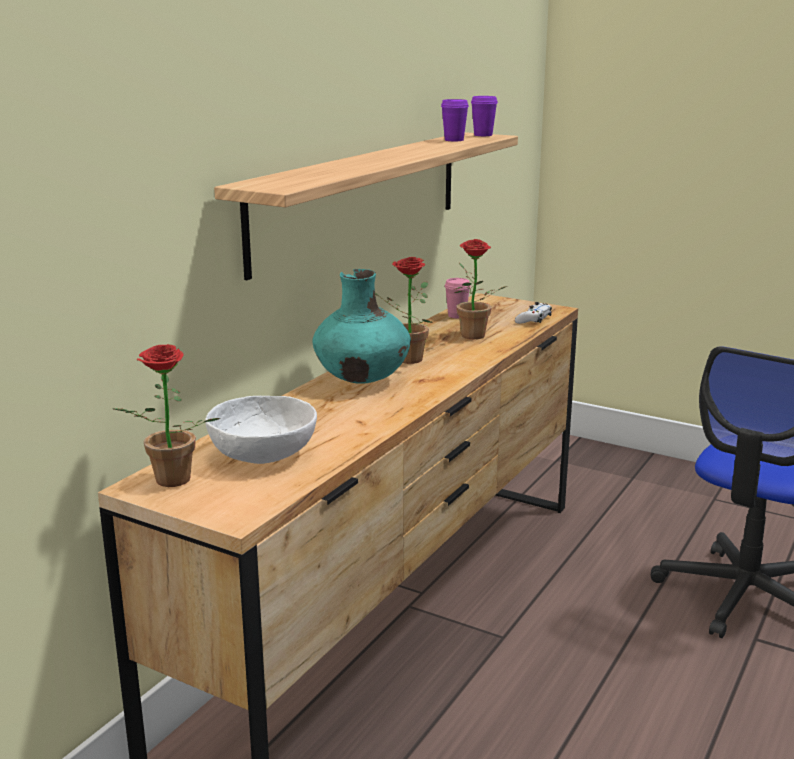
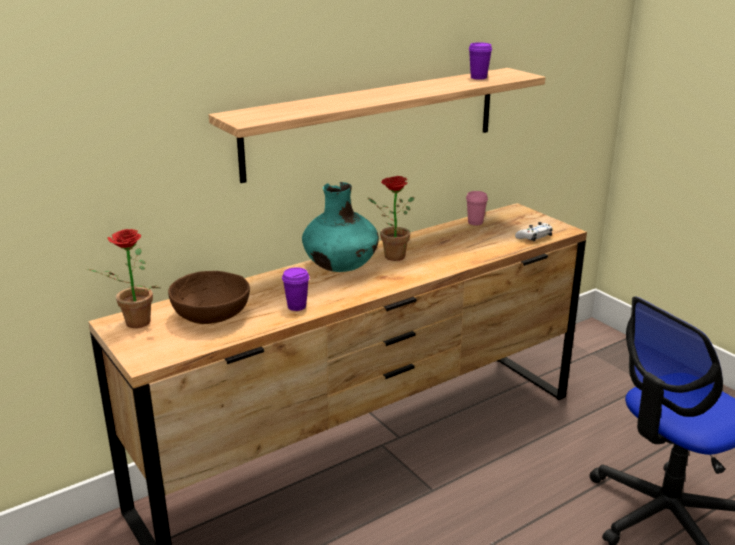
camera: 25 degrees right, 5 degrees up
white bowl [205,396,317,464] -> brown bowl [168,271,250,324]
potted plant [454,239,507,339] -> none
purple cup [471,96,498,136] -> purple cup moved to [282,267,310,311]

